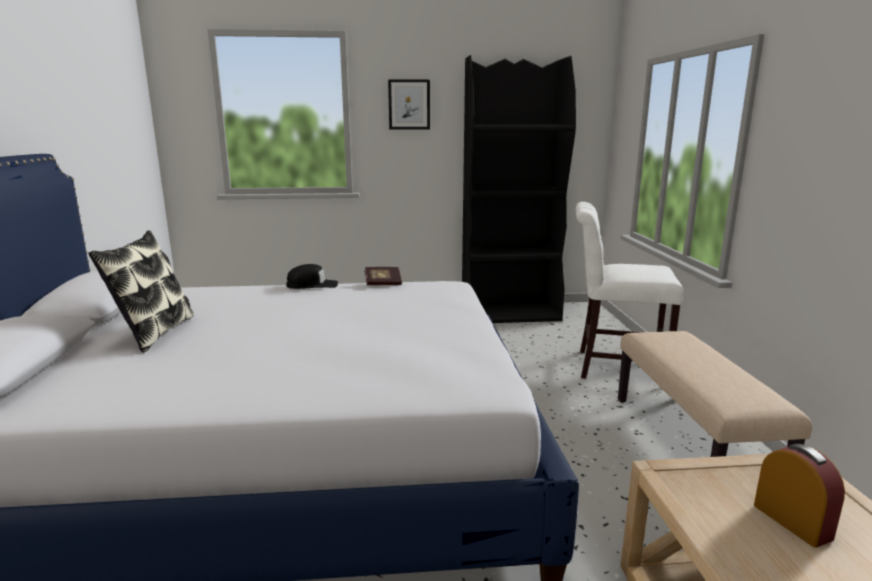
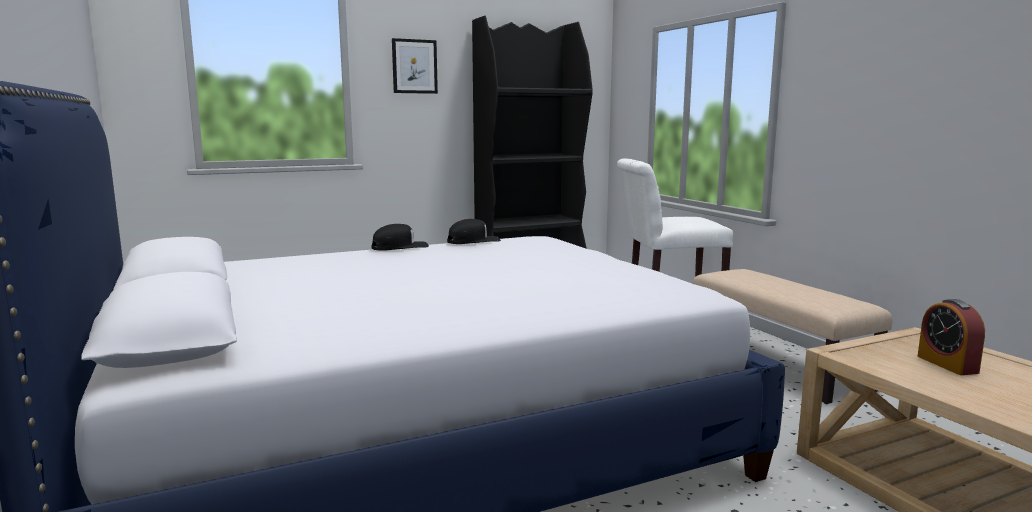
camera: 20 degrees left, 5 degrees down
pillow [88,230,194,353] -> none
book [364,267,402,285] -> black cap [447,219,501,244]
alarm clock [754,443,845,548] -> alarm clock turned 150 degrees counterclockwise [917,299,985,375]

